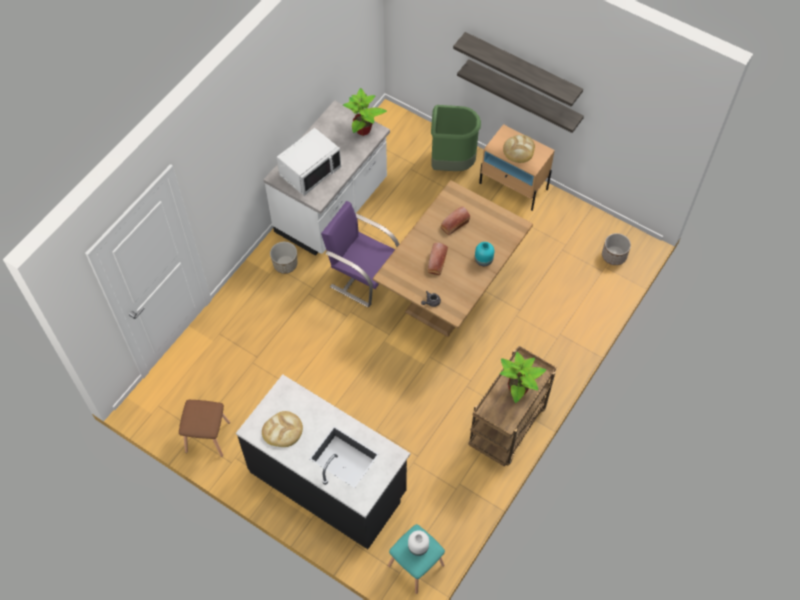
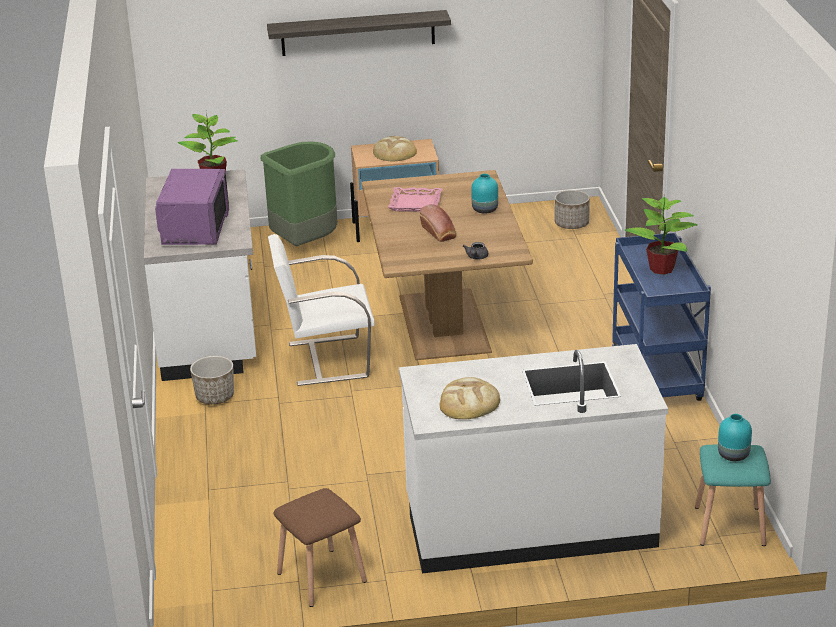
camera: 40 degrees left, 30 degrees down
black counter [236,374,410,549] -> white counter [399,344,668,573]
white microwave [277,128,341,196] -> purple microwave [155,169,229,245]
purple chair [321,201,399,307] -> white chair [268,234,375,386]
white vase [408,531,429,556] -> turquoise vase [718,414,752,461]
bread [441,206,470,235] -> pink tray [388,187,443,212]
shelf [457,59,584,133] -> none
brown cart [469,346,556,467] -> blue cart [612,233,711,401]

